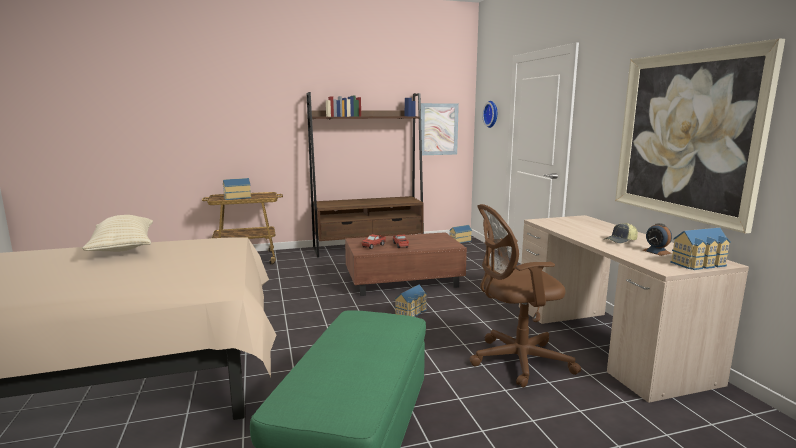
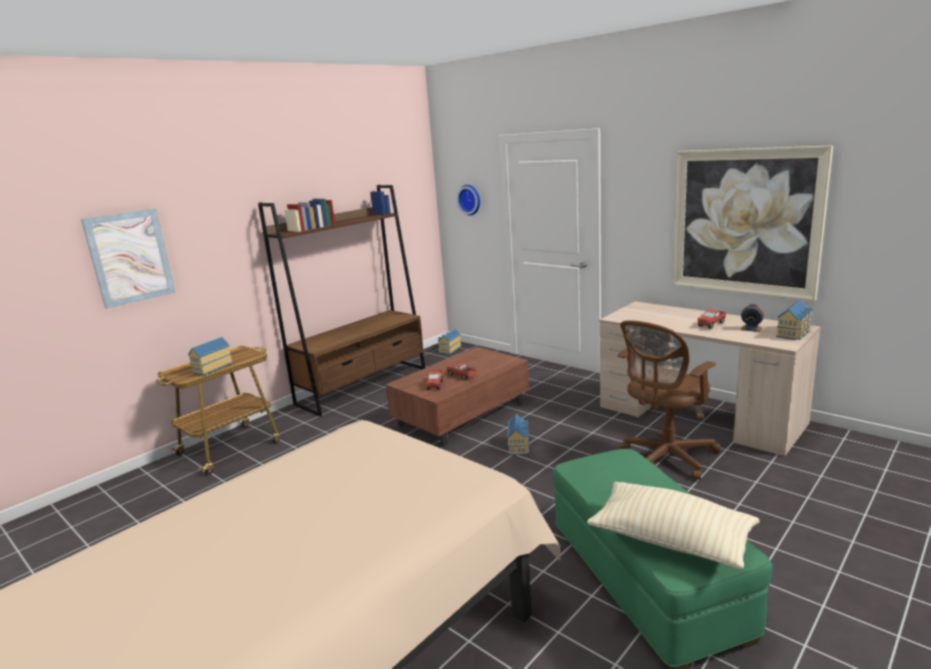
camera: 30 degrees left, 5 degrees up
beige pillow [82,215,153,252] -> beige pillow moved to [587,482,760,569]
picture [421,103,459,155] -> picture moved to [81,209,175,309]
cap [604,223,638,244] -> toy truck [698,309,726,329]

